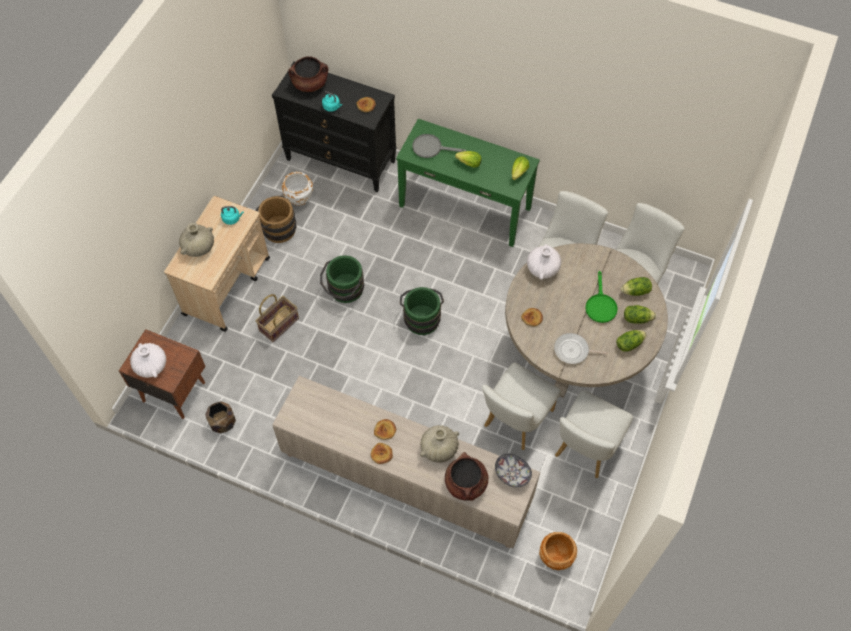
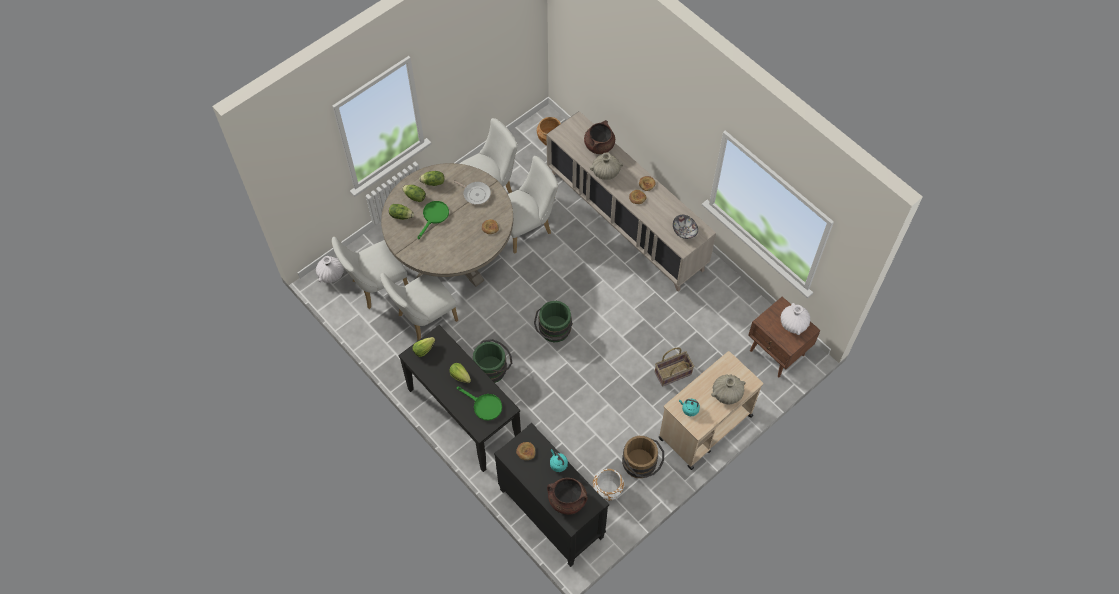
camera: 155 degrees left, 0 degrees up
brown planter [205,401,236,433] -> none
green bucket [320,255,364,303] -> green bucket moved to [472,339,512,383]
green console table [396,119,540,247] -> black console table [398,325,521,472]
grey frying pan [413,134,466,158] -> green frying pan [457,386,502,421]
bowl [495,454,532,487] -> bowl moved to [673,215,698,239]
white vase [527,244,561,280] -> white vase moved to [316,256,344,283]

